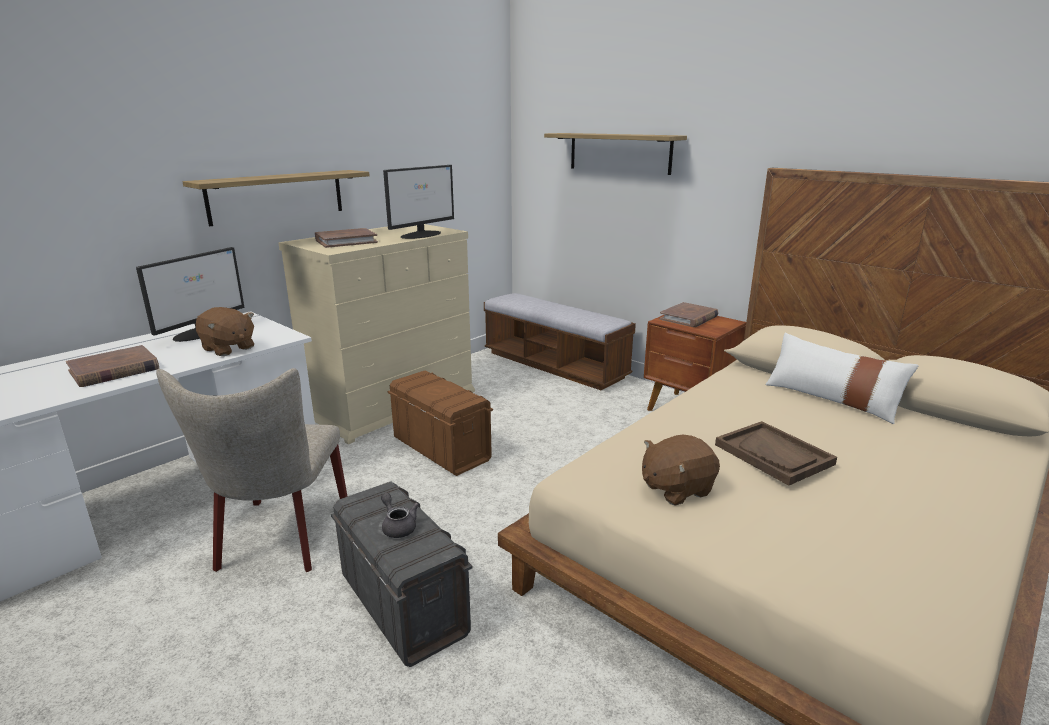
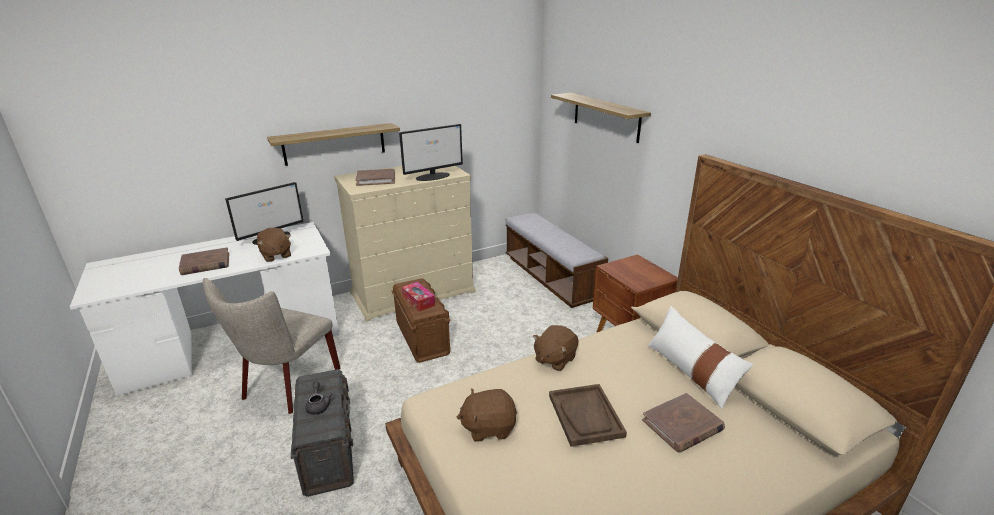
camera: 20 degrees right, 5 degrees up
brown book [659,302,719,327] -> brown book moved to [642,393,725,453]
none -> tissue box [402,282,435,311]
none -> brown plush toy [533,325,578,371]

